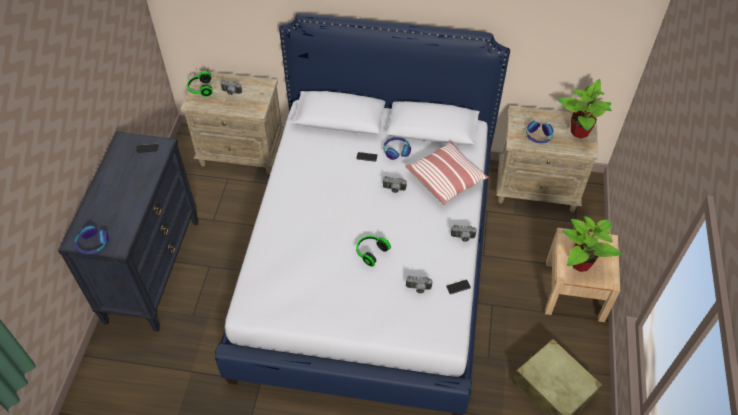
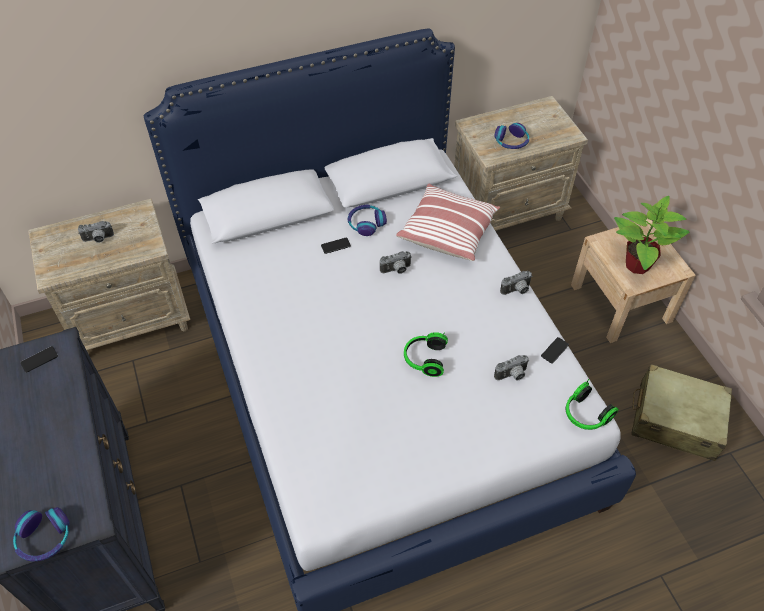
camera: 30 degrees left, 0 degrees up
headphones [187,70,213,97] -> headphones moved to [566,379,619,430]
potted plant [557,79,612,139] -> none

